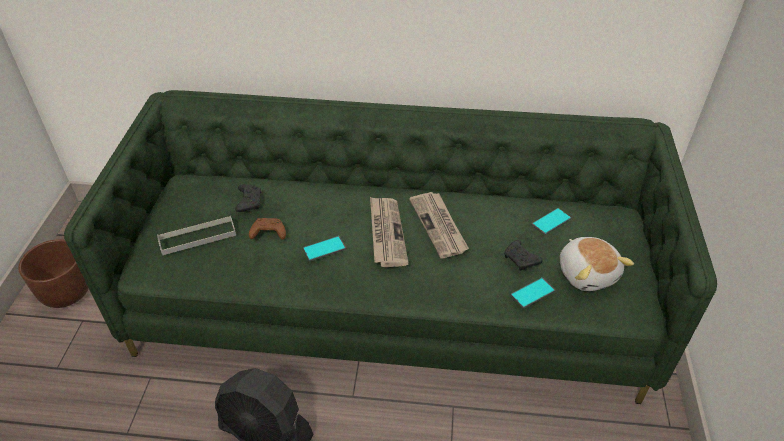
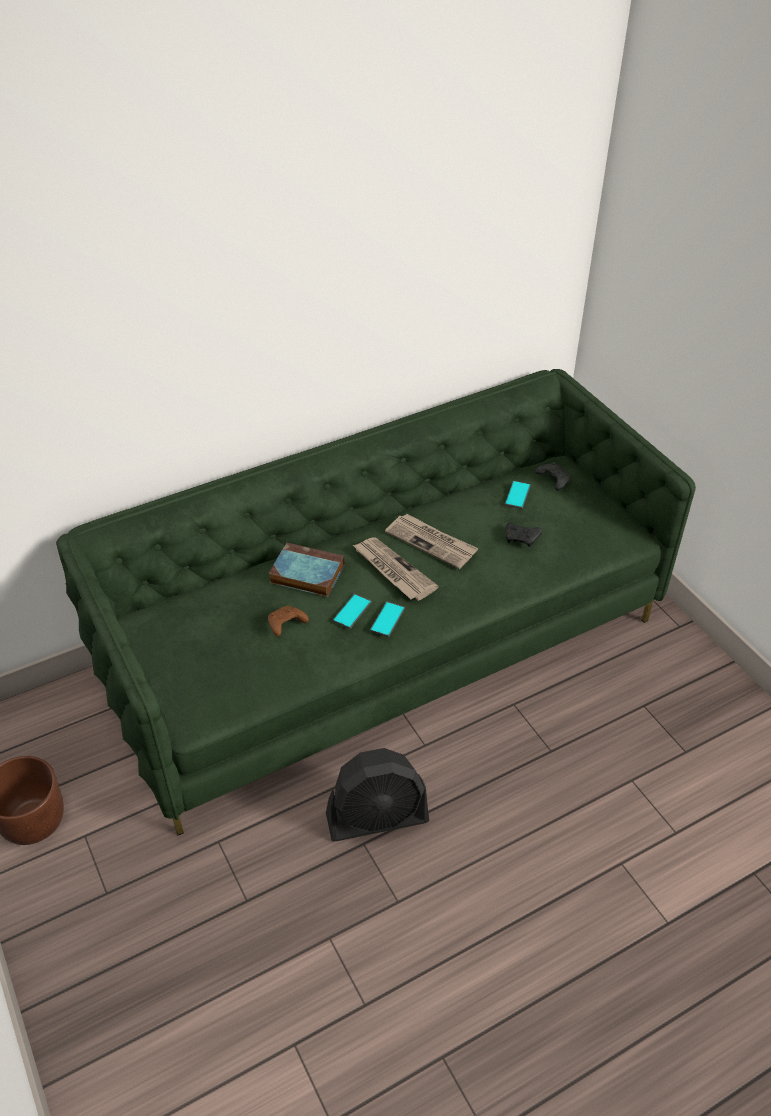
camera: 35 degrees left, 0 degrees up
grey tray [157,216,236,255] -> none
black game controller [235,184,261,212] -> black game controller moved to [535,462,570,491]
phone [511,277,555,309] -> phone moved to [370,601,405,637]
plush toy [560,237,634,291] -> none
none -> book [269,542,345,597]

